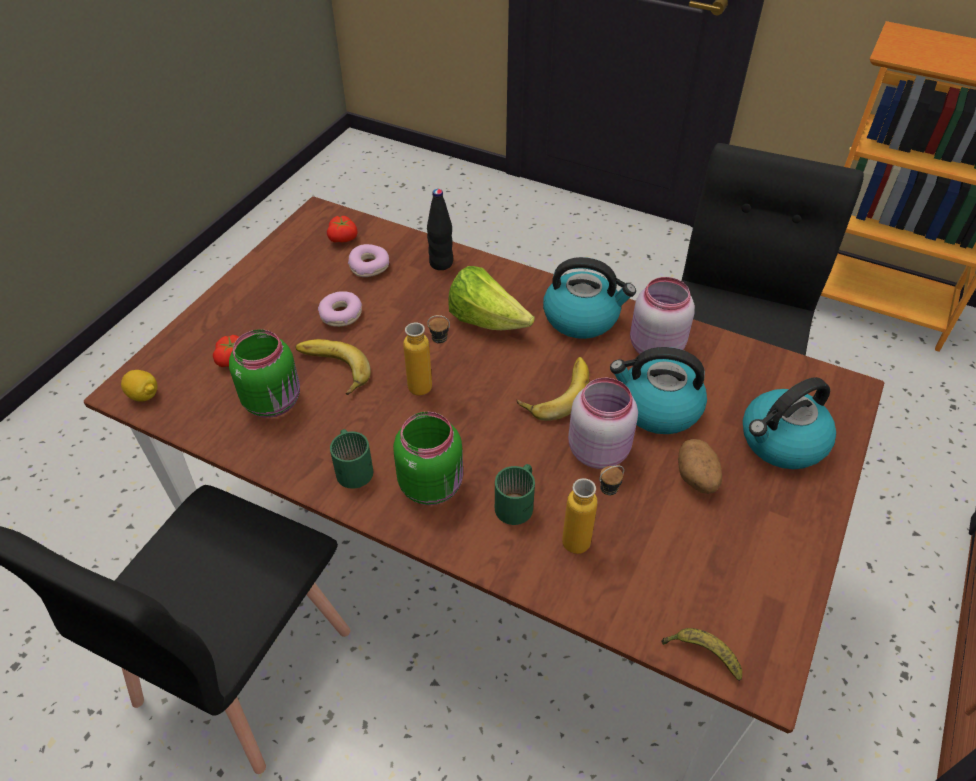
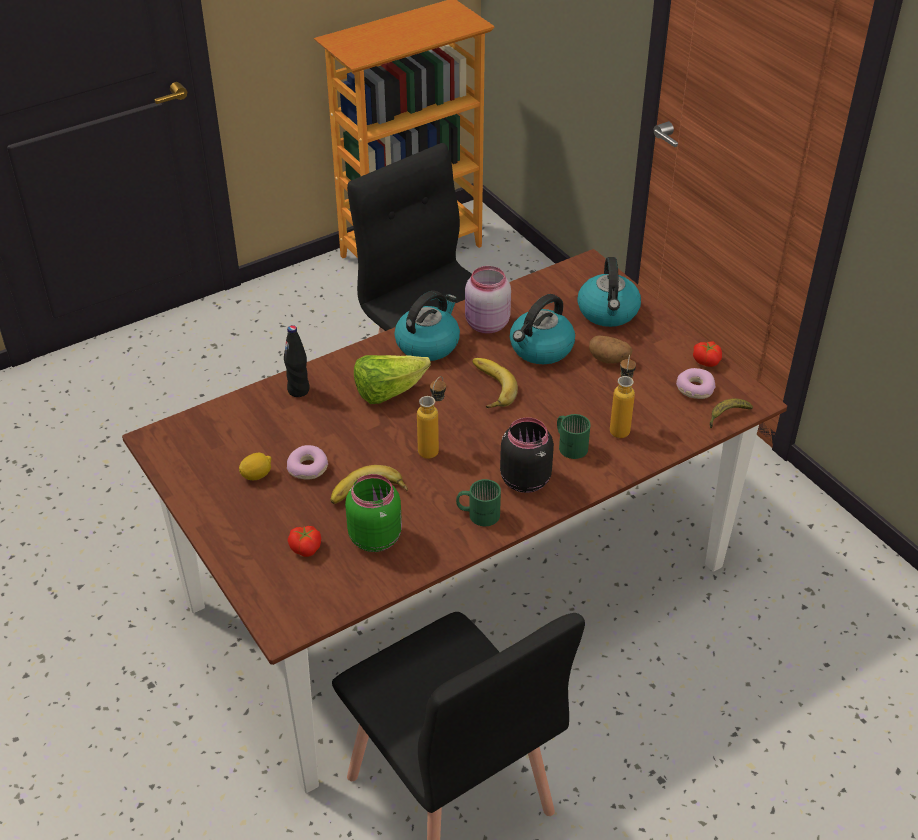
camera: 60 degrees left, 5 degrees down
lemon [121,370,157,401] -> lemon moved to [239,453,271,480]
tomato [327,216,358,242] -> tomato moved to [693,341,722,367]
donut [348,244,389,277] -> donut moved to [676,368,715,399]
green jar [393,412,463,505] -> black jar [500,417,554,493]
pink jar [568,378,638,469] -> none

